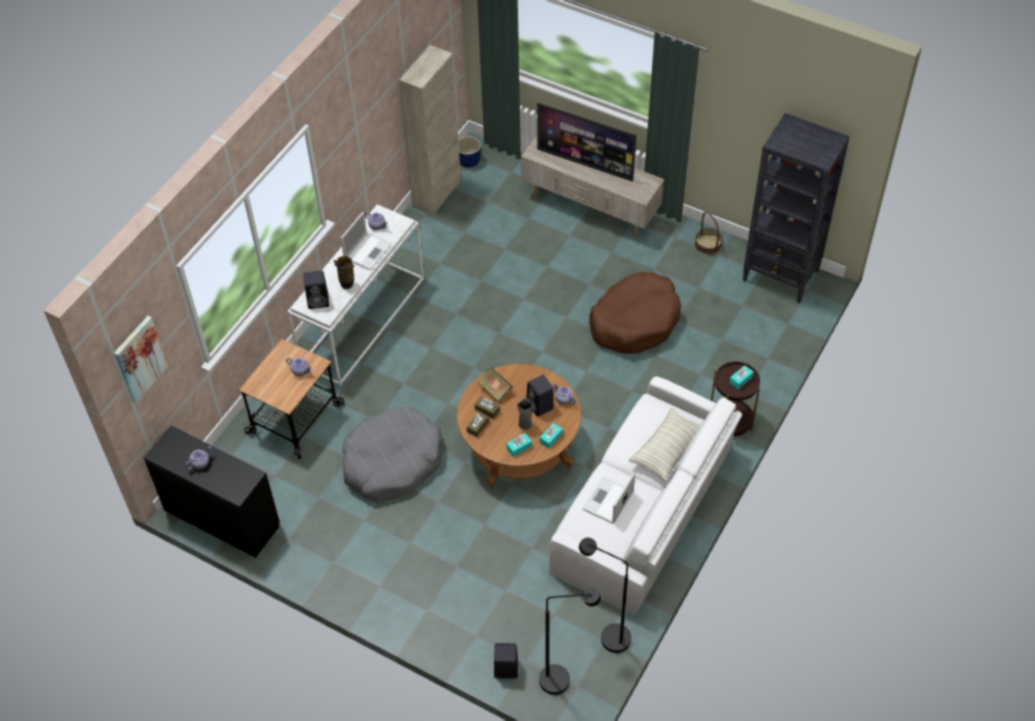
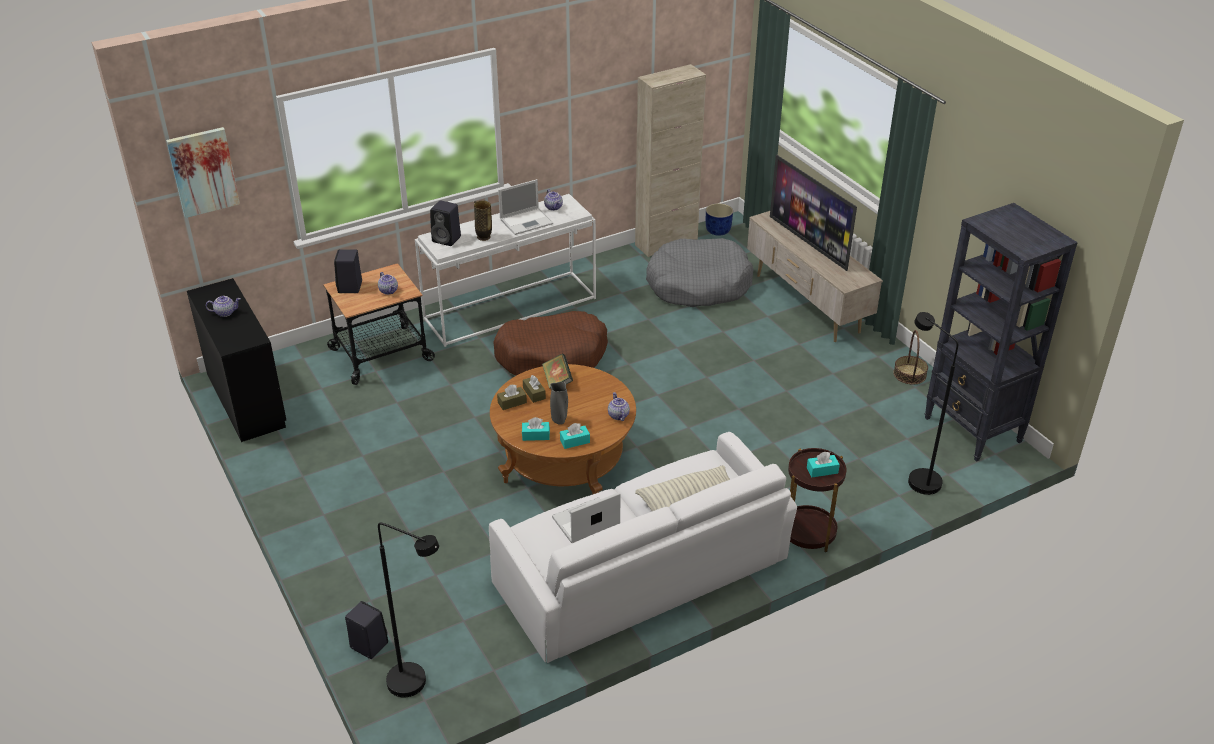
camera: 30 degrees right, 15 degrees down
grey dog bed [343,407,443,502] -> grey dog bed moved to [646,238,754,307]
black speaker [526,375,554,417] -> black speaker moved to [334,249,362,293]
black floor lamp [579,538,631,653] -> black floor lamp moved to [908,312,958,495]
brown dog bed [589,272,681,354] -> brown dog bed moved to [493,311,608,376]

